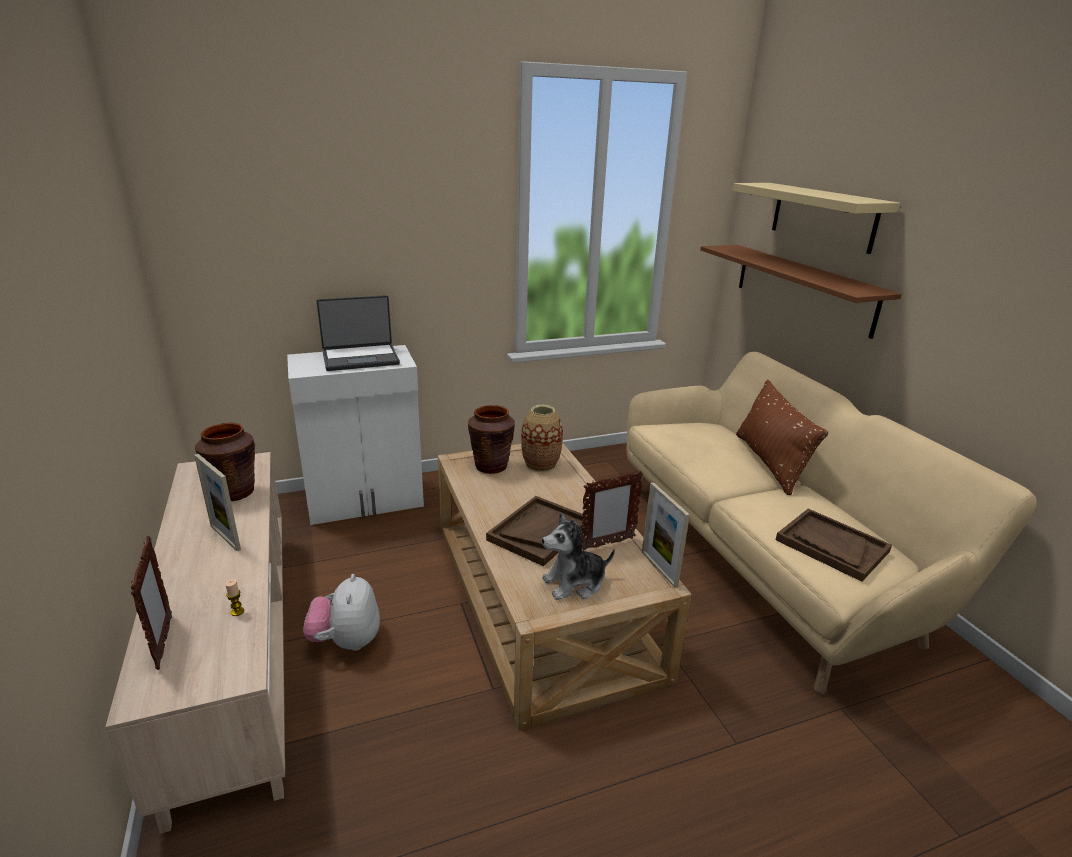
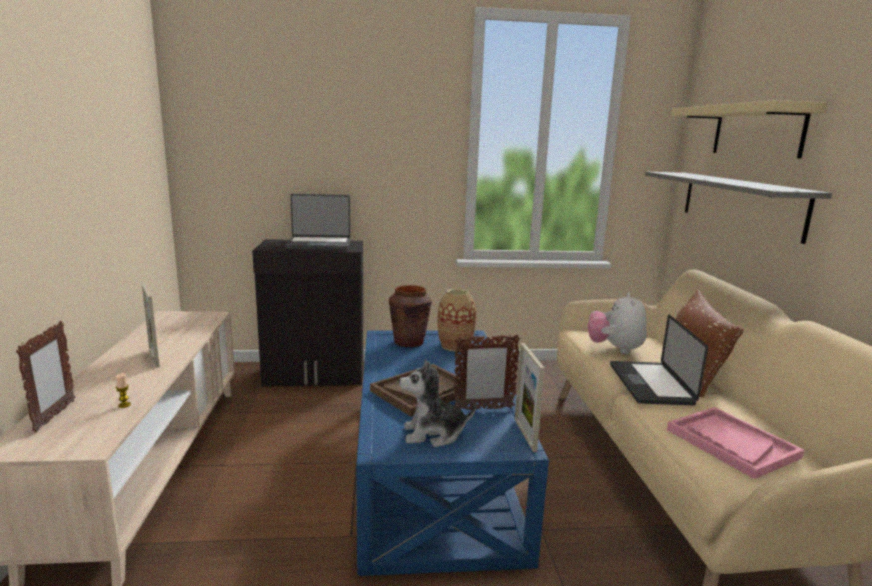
camera: 15 degrees right, 10 degrees down
brown vase [195,423,255,501] -> none
white cabinet [287,345,424,525] -> black cabinet [252,239,363,386]
plush toy [303,574,380,651] -> plush toy moved to [588,293,647,354]
beige coffee table [438,443,692,729] -> blue coffee table [356,330,549,576]
brown shelf [700,245,902,339] -> grey shelf [645,172,832,244]
brown tray [776,509,892,582] -> pink tray [667,407,804,479]
none -> laptop [610,315,708,405]

